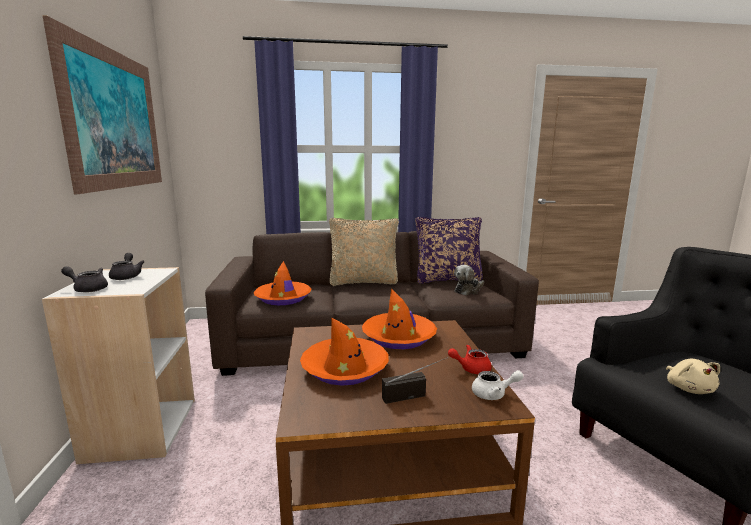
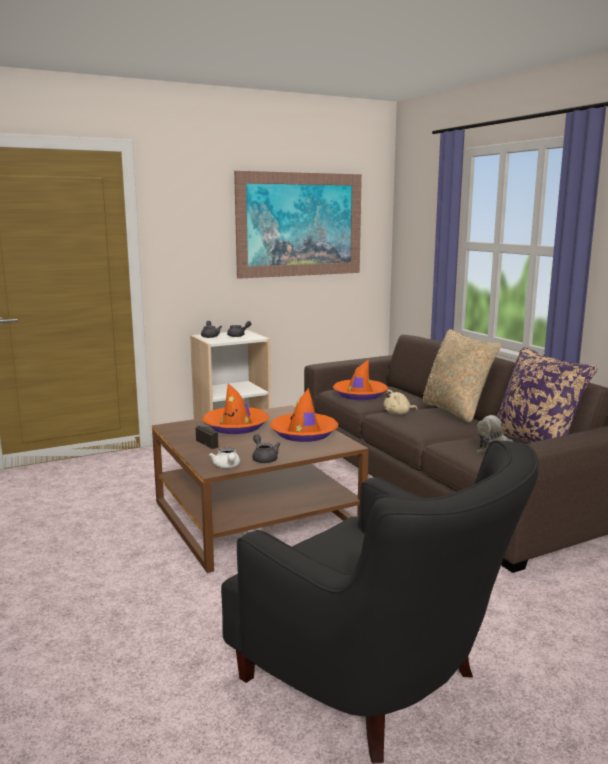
camera: 70 degrees right, 0 degrees up
red teapot [448,344,492,374] -> grey teapot [252,434,281,463]
beige plush toy [666,359,720,394] -> beige plush toy moved to [384,389,418,415]

